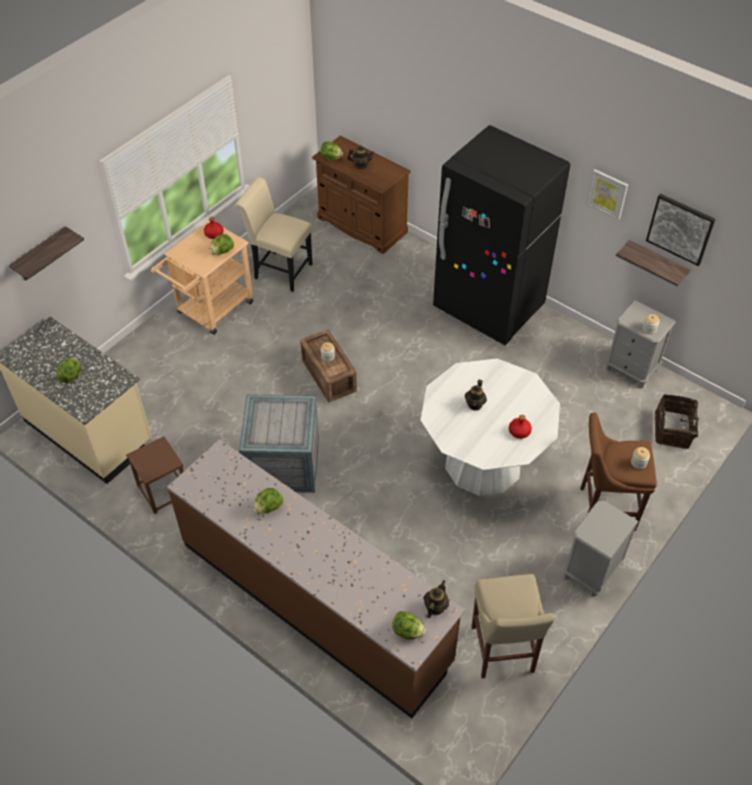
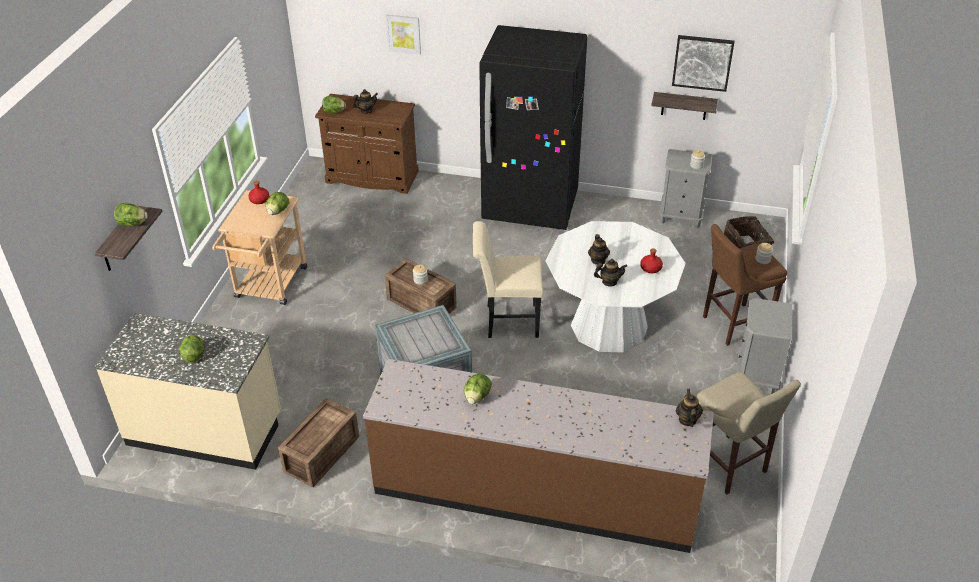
camera: 25 degrees left, 10 degrees down
brown stool [126,436,184,514] -> crate [278,398,359,487]
beige chair [235,177,312,292] -> beige chair moved to [473,221,543,338]
lettuce [392,611,426,640] -> lettuce moved to [114,203,148,226]
picture [586,169,628,220] -> picture moved to [385,14,421,55]
none -> teapot [594,259,627,287]

